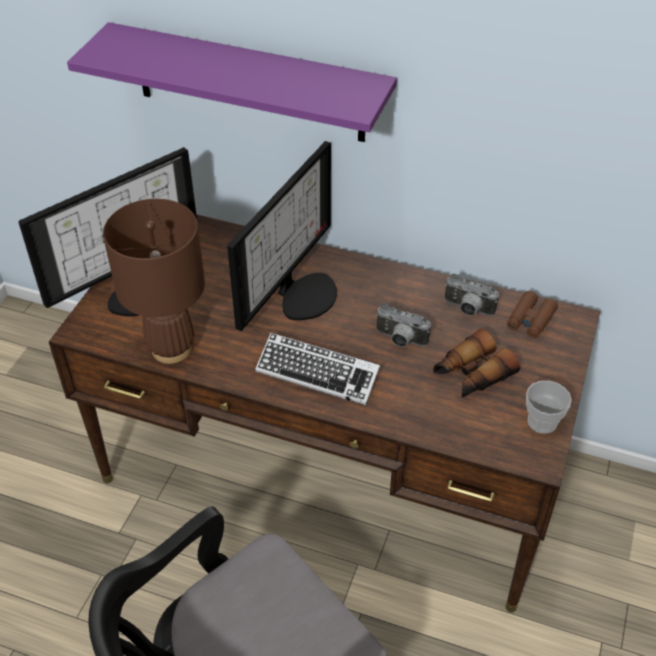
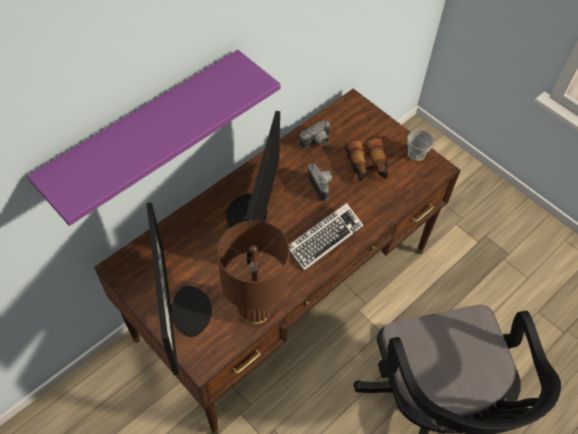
camera: 65 degrees left, 10 degrees up
monitor [227,141,337,331] -> monitor turned 135 degrees counterclockwise [226,111,280,264]
camera [376,304,431,347] -> camera turned 75 degrees counterclockwise [308,164,332,202]
brown binoculars [507,291,558,338] -> none

